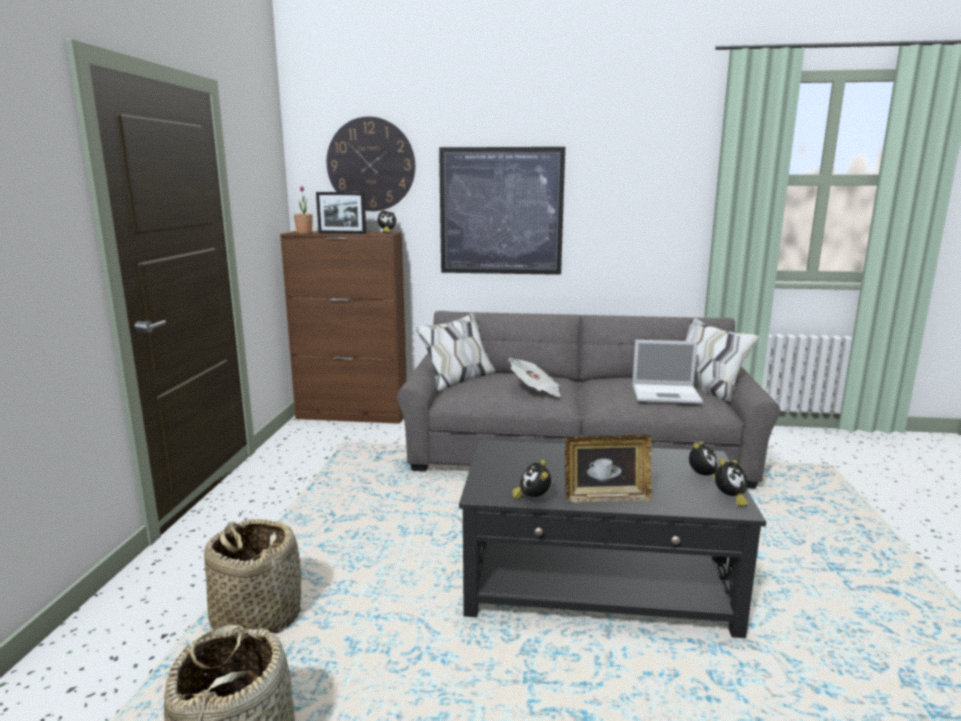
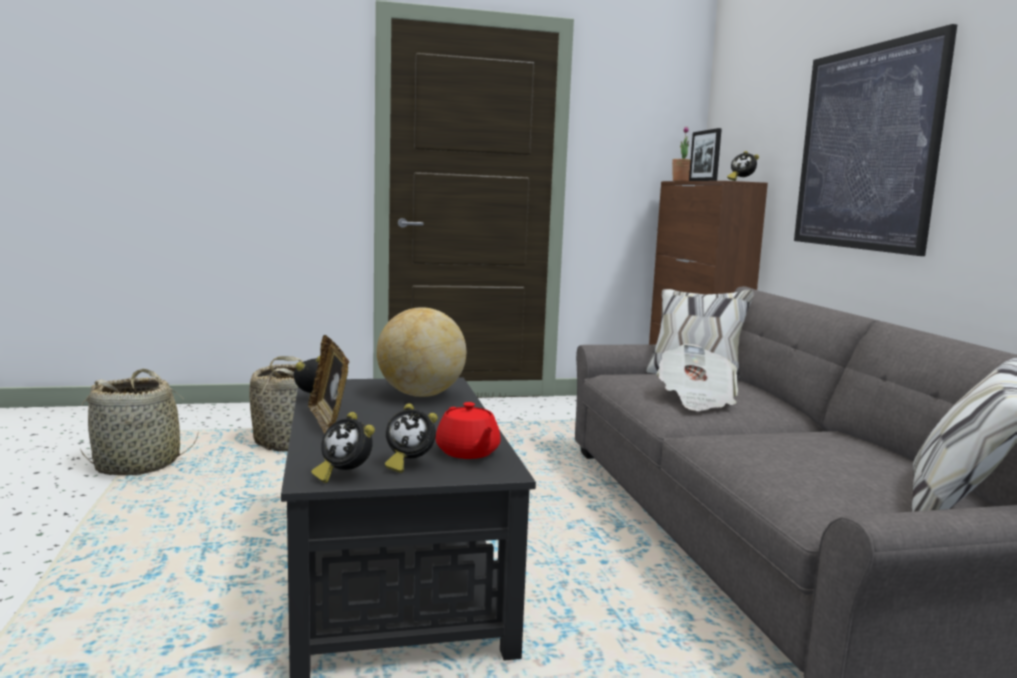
camera: 70 degrees right, 5 degrees down
wall clock [327,117,415,211] -> none
laptop [632,340,703,404] -> none
none -> globe [377,307,466,397]
none -> red teapot [436,402,501,459]

